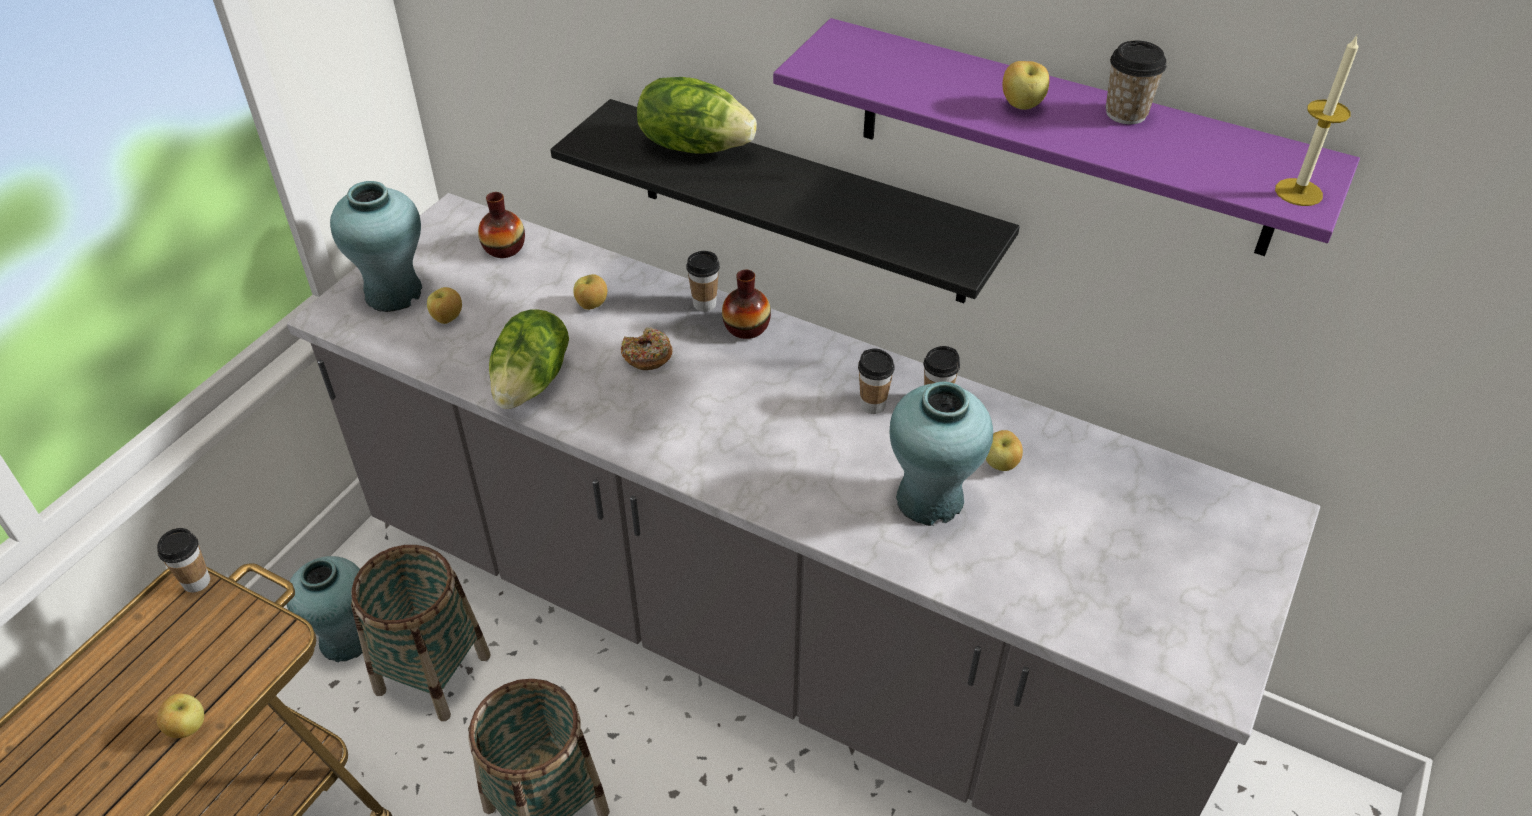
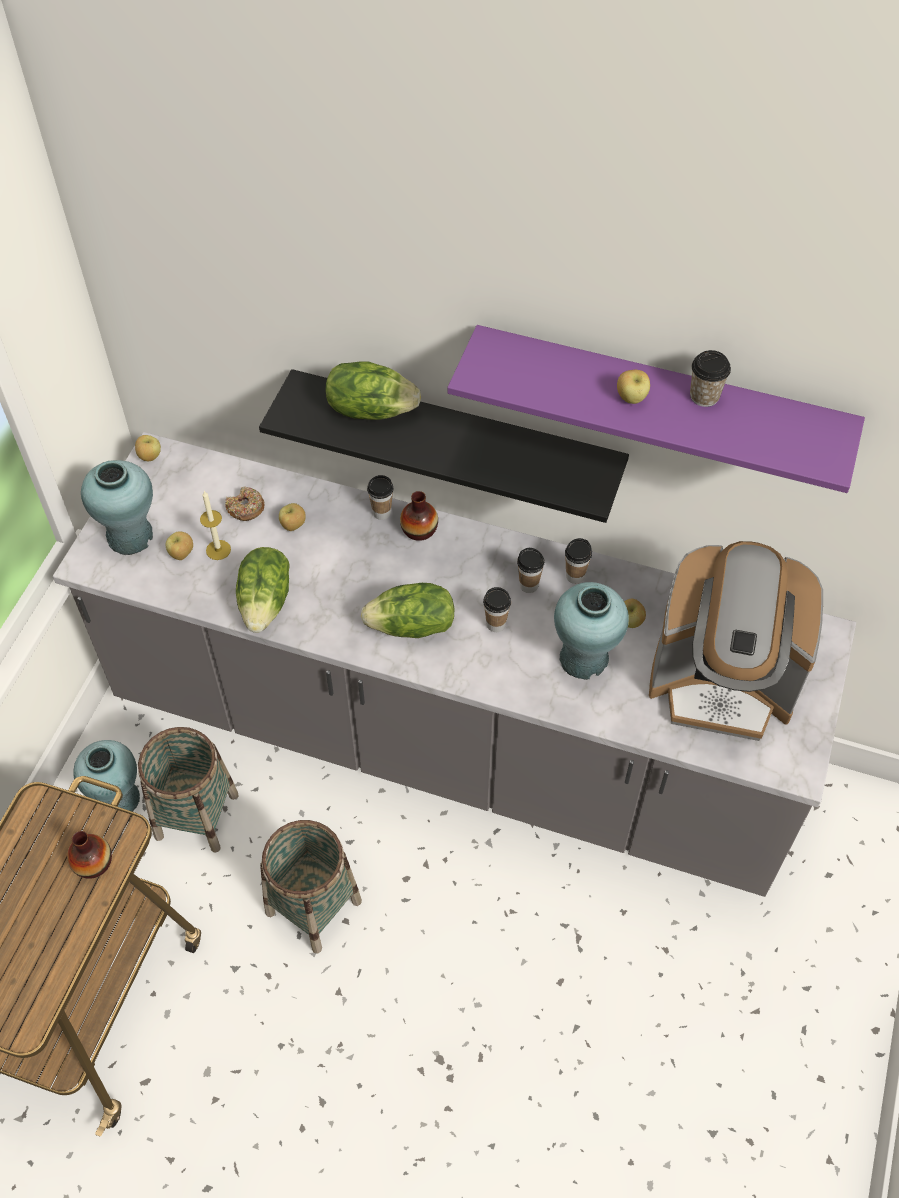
camera: 10 degrees left, 10 degrees up
cup [157,528,210,592] -> cup moved to [483,587,511,632]
apple [157,693,204,738] -> apple moved to [135,435,161,461]
vase [478,192,525,258] -> vase moved to [67,831,112,879]
donut [621,327,673,370] -> donut moved to [225,486,265,521]
candle [1275,35,1358,206] -> candle moved to [200,491,231,560]
none -> lettuce [361,583,454,638]
none -> coffee machine [649,541,823,741]

